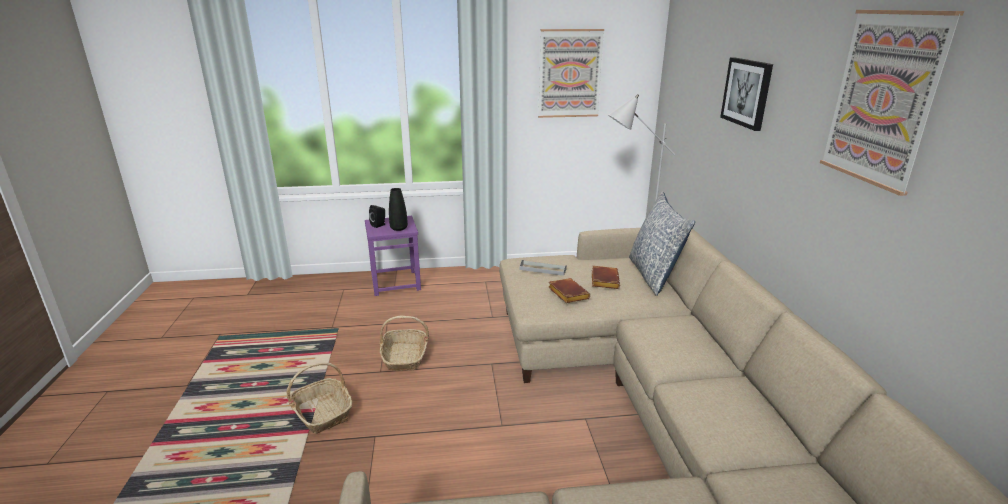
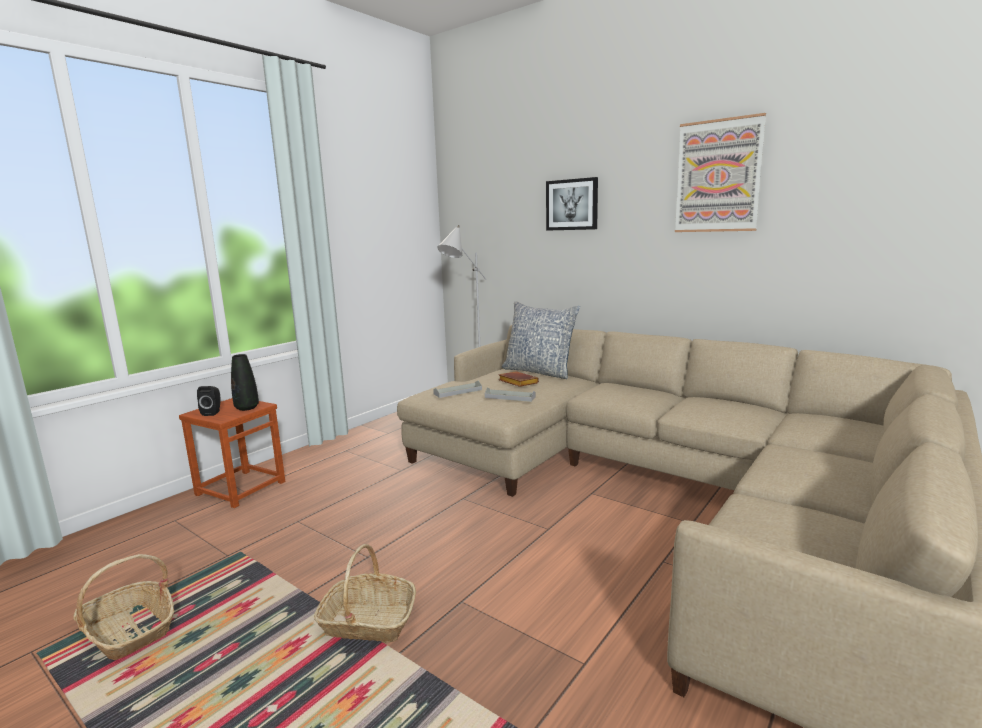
camera: 45 degrees left, 10 degrees down
purple stool [365,216,421,296] -> brown stool [179,398,285,508]
basket [380,316,429,371] -> basket moved to [73,554,174,660]
picture [538,29,604,118] -> none
brown book [548,278,591,303] -> grey tray [485,388,536,402]

